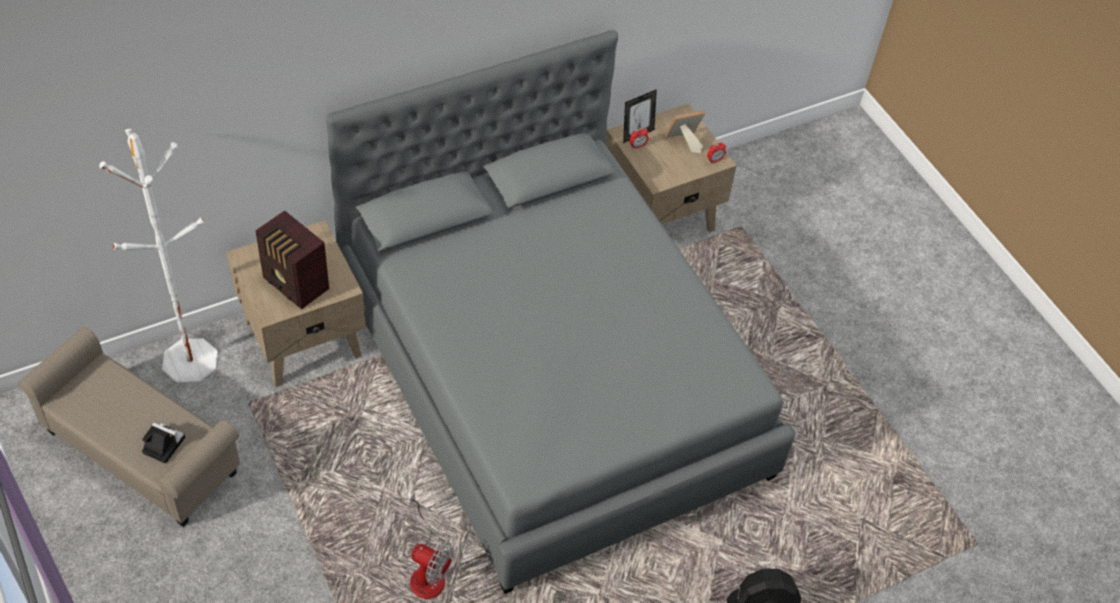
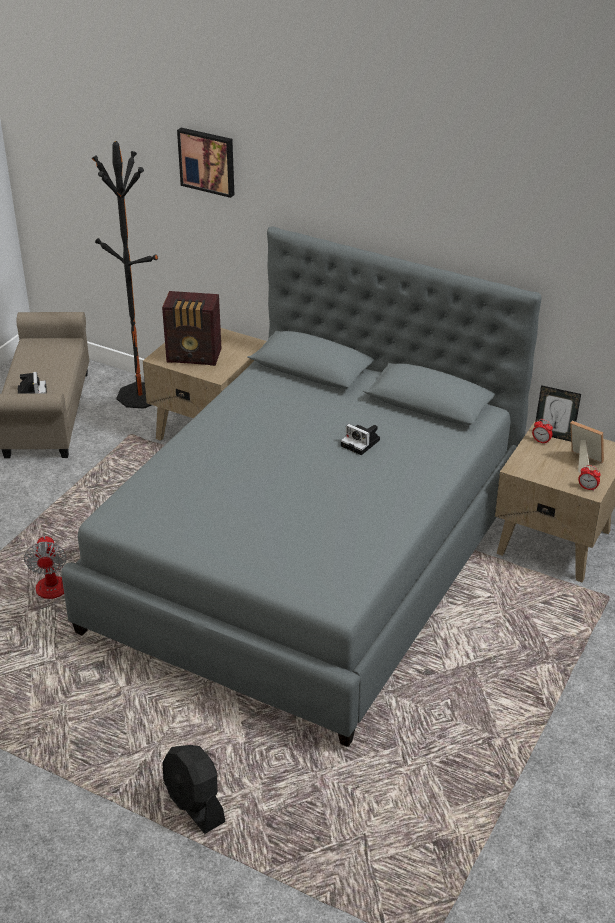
camera: 60 degrees right, 15 degrees down
white clothes rack [99,129,218,383] -> black clothes rack [92,141,158,409]
radio [255,210,329,309] -> radio turned 90 degrees counterclockwise [162,291,222,366]
none -> picture [177,128,234,198]
none -> camera [341,424,380,455]

